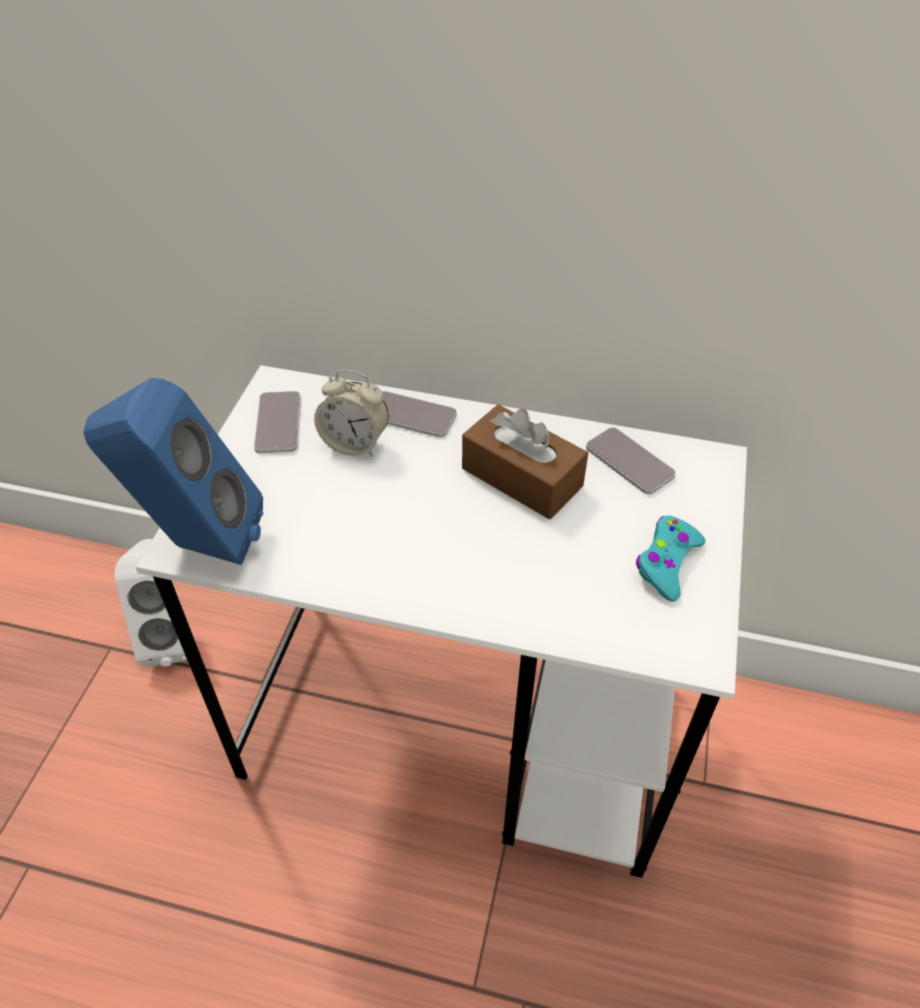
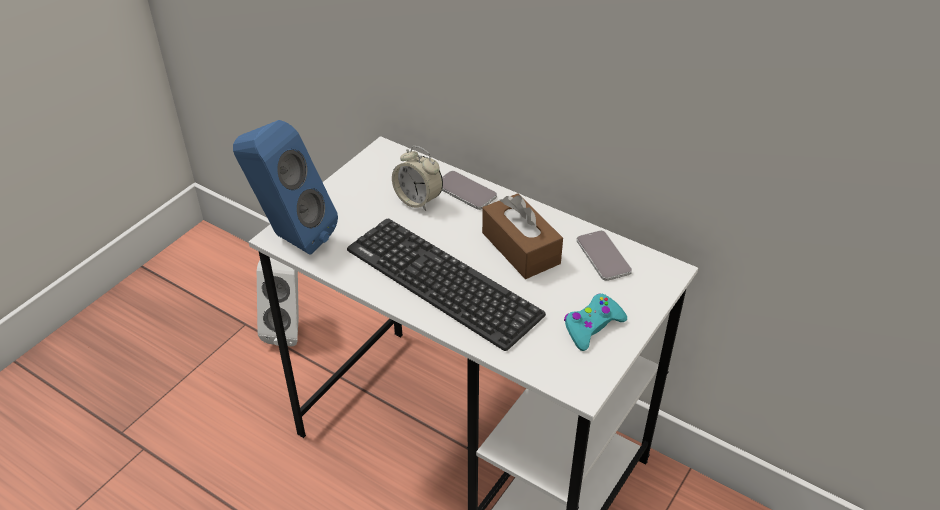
camera: 20 degrees right, 5 degrees down
phone [254,391,301,453] -> none
none -> keyboard [347,218,546,351]

